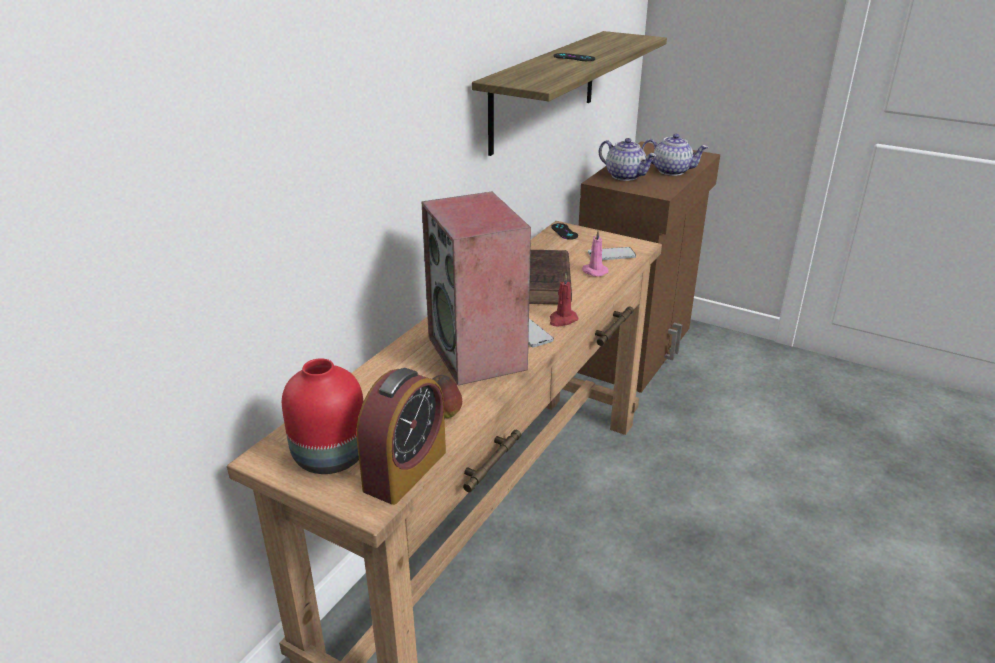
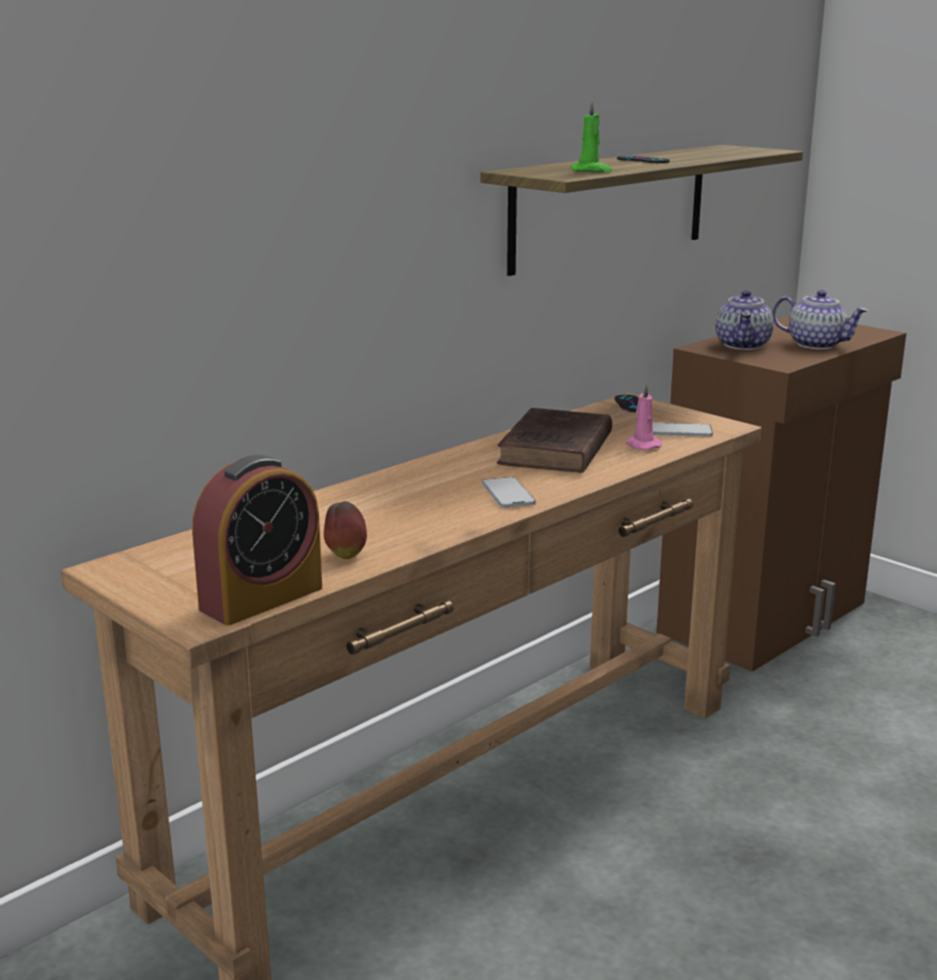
camera: 15 degrees right, 10 degrees down
red vase [282,358,364,474] -> none
speaker [421,192,531,385] -> none
red candle [550,274,579,326] -> none
teapot [599,138,656,181] -> teapot turned 45 degrees clockwise [716,290,774,350]
none -> green candle [571,100,613,172]

